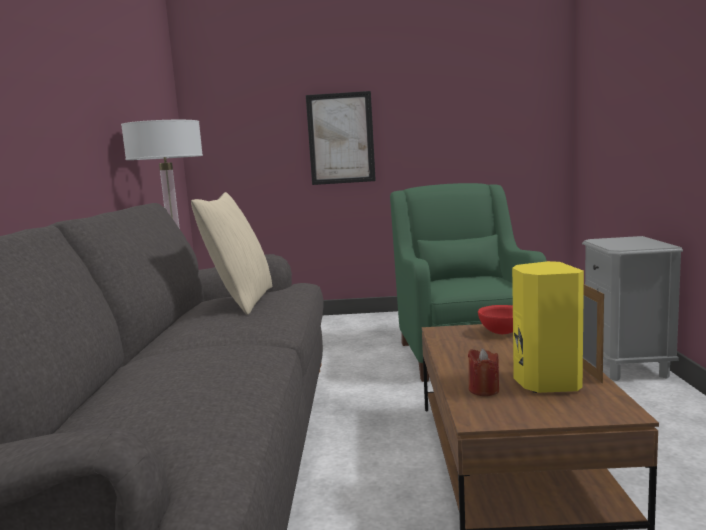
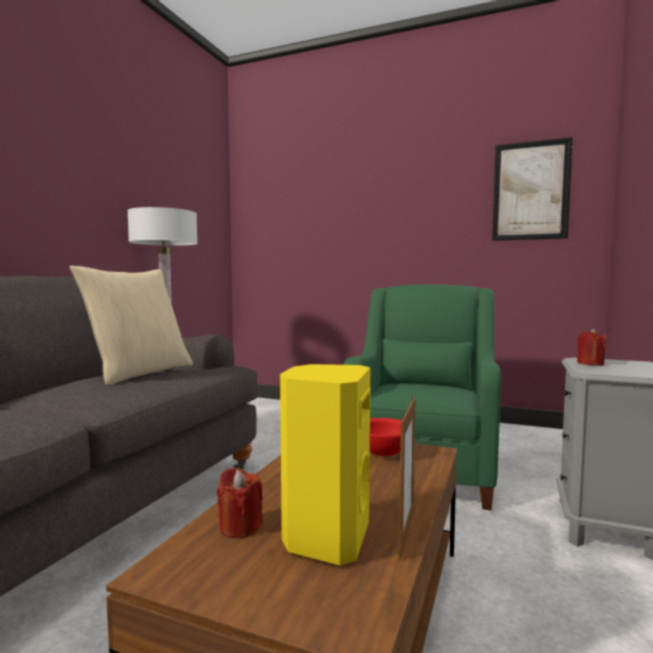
camera: 20 degrees right, 5 degrees down
picture [306,91,376,185] -> picture moved to [492,137,573,241]
none -> red candle [577,328,607,366]

